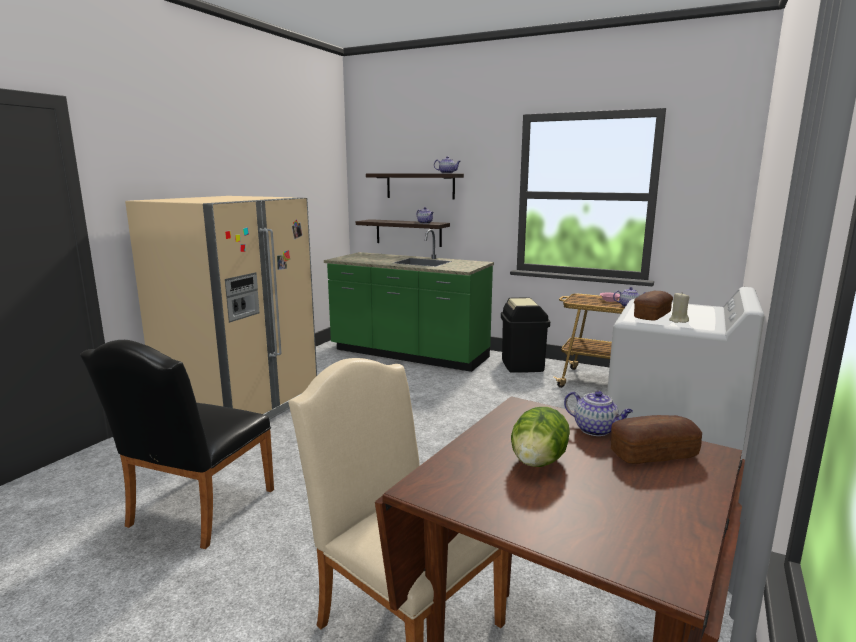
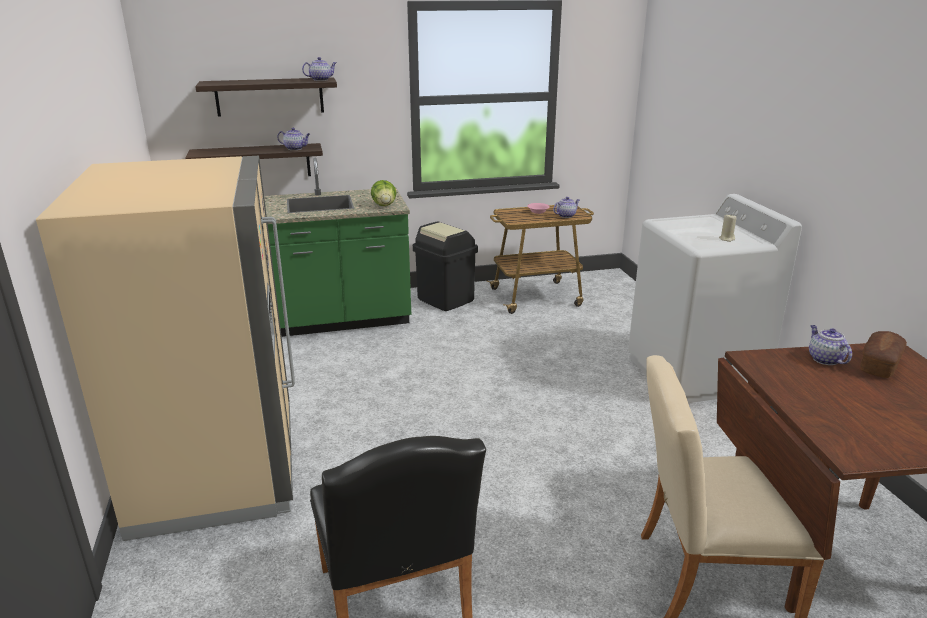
camera: 40 degrees left, 10 degrees up
lettuce [511,407,570,467] -> lettuce moved to [371,180,396,206]
teapot [564,391,633,436] -> teapot turned 105 degrees counterclockwise [809,325,852,365]
bread [634,291,673,320] -> none

